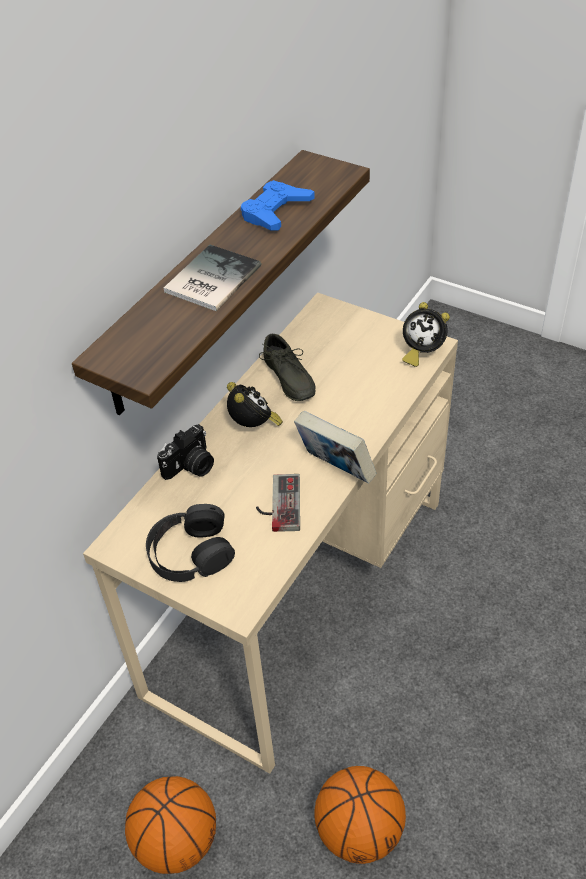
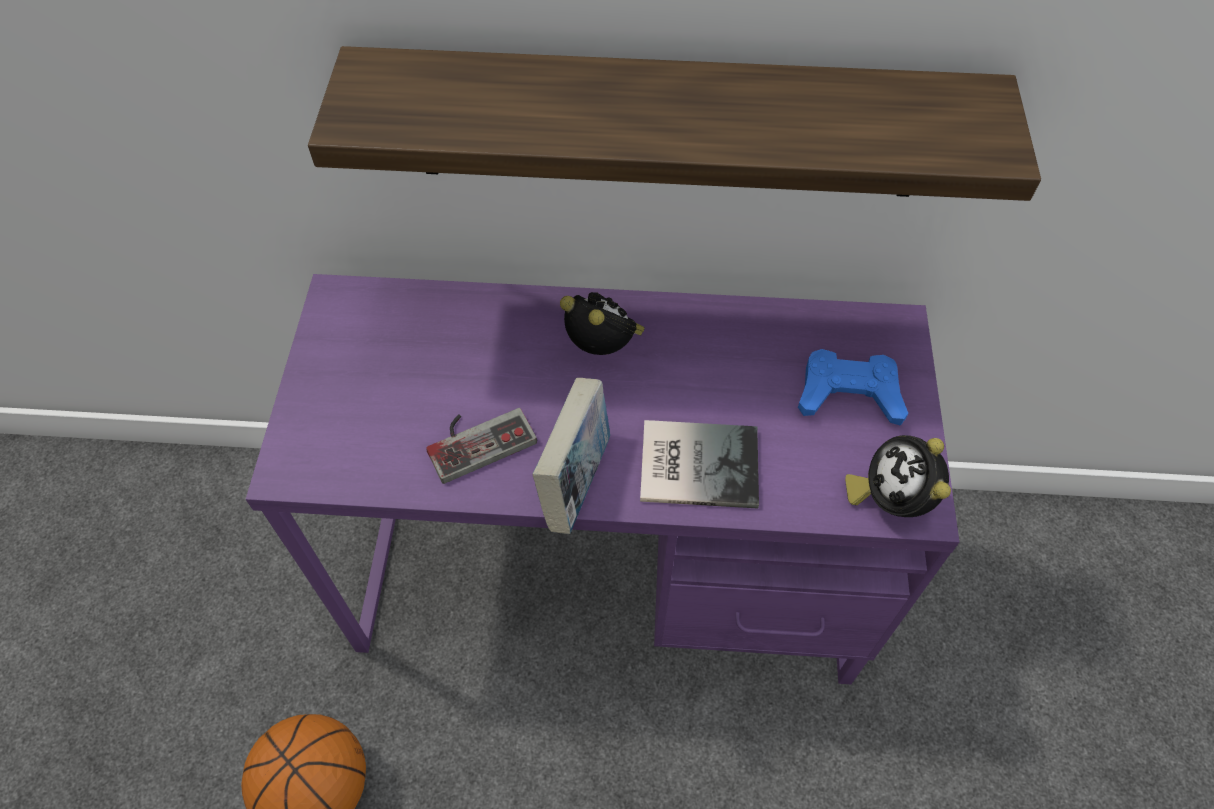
camera: 60 degrees right, 10 degrees up
beige desk [83,292,458,774] -> purple desk [246,274,960,684]
basketball [125,776,216,874] -> none
black headphones [146,504,235,582] -> none
camera [157,424,214,480] -> none
book [164,245,261,311] -> book moved to [640,420,759,508]
alarm clock [227,382,283,427] -> alarm clock turned 90 degrees counterclockwise [560,292,645,355]
blue game controller [241,180,315,231] -> blue game controller moved to [798,349,908,426]
grey shoe [259,334,316,401] -> none

